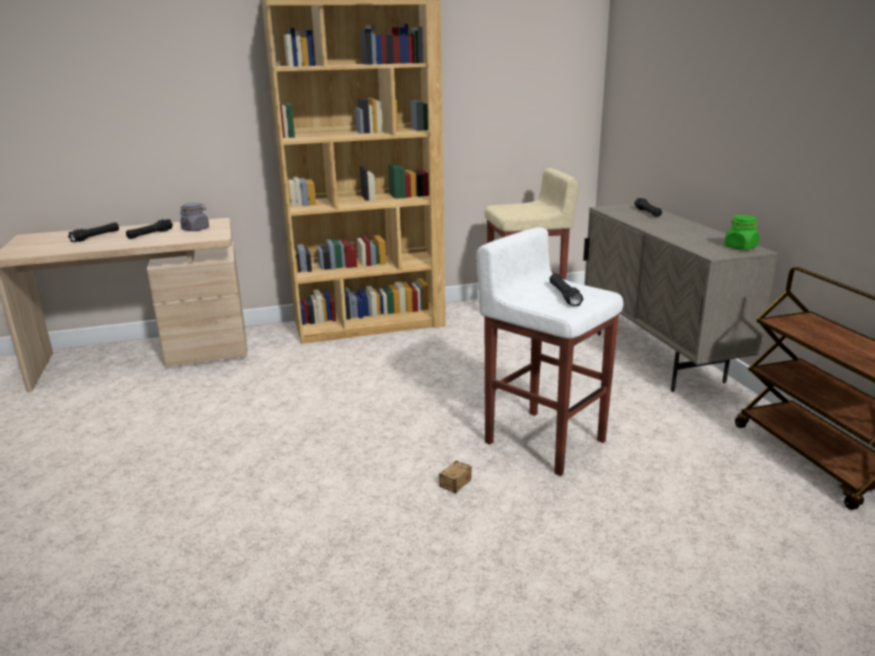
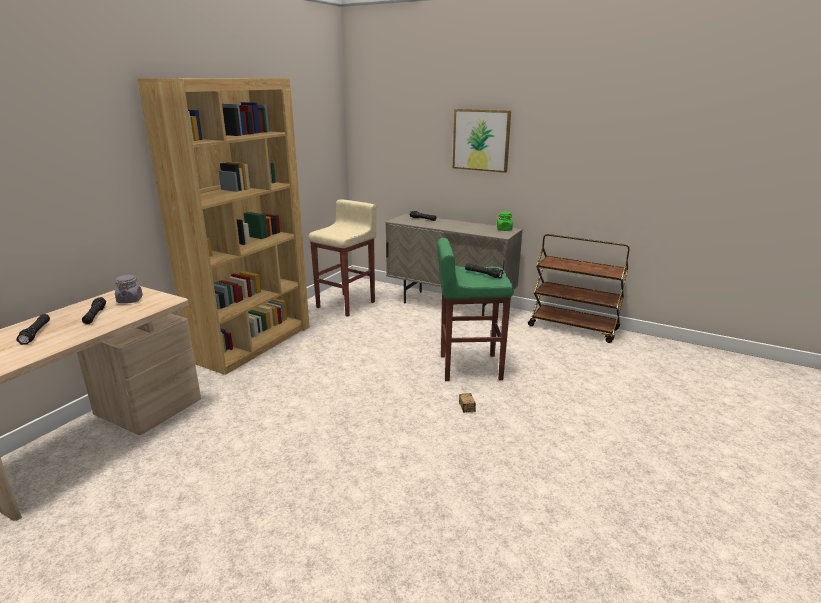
camera: 45 degrees left, 0 degrees up
white stool [476,227,623,476] -> green stool [437,238,514,381]
none -> picture [453,109,511,173]

